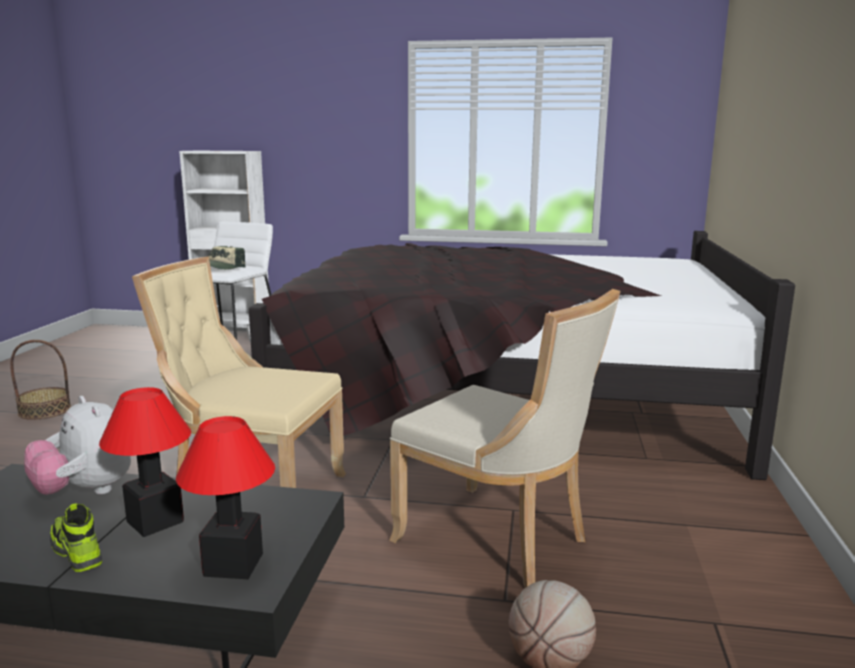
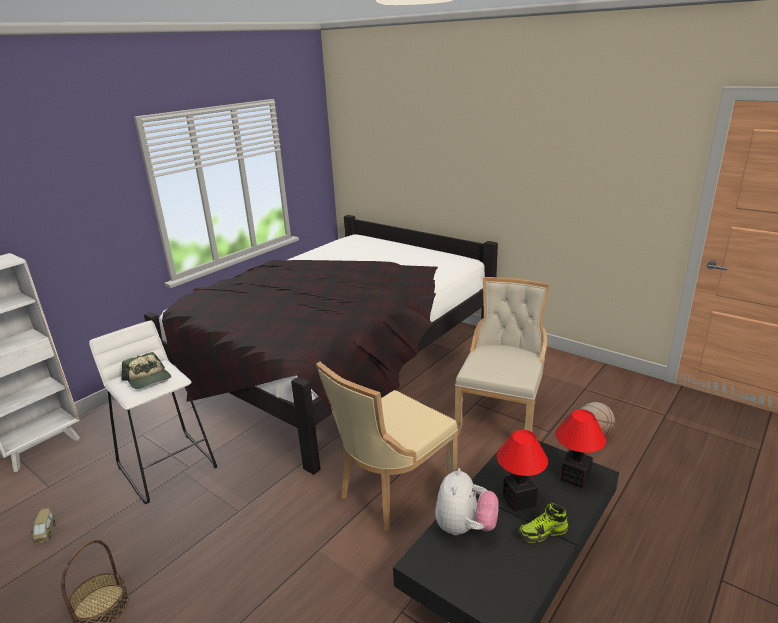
camera: 60 degrees left, 10 degrees up
plush toy [24,396,131,495] -> plush toy turned 60 degrees counterclockwise [435,468,499,535]
beige chair [389,289,620,588] -> beige chair turned 45 degrees counterclockwise [455,277,550,435]
none -> toy car [30,508,55,543]

